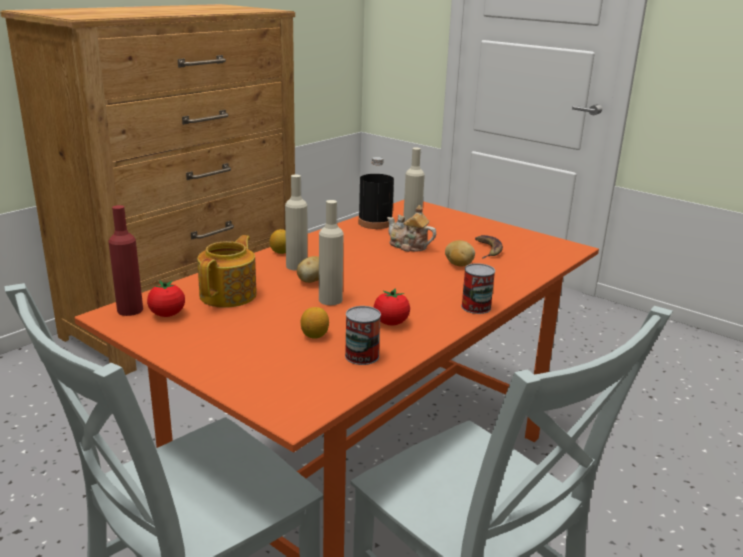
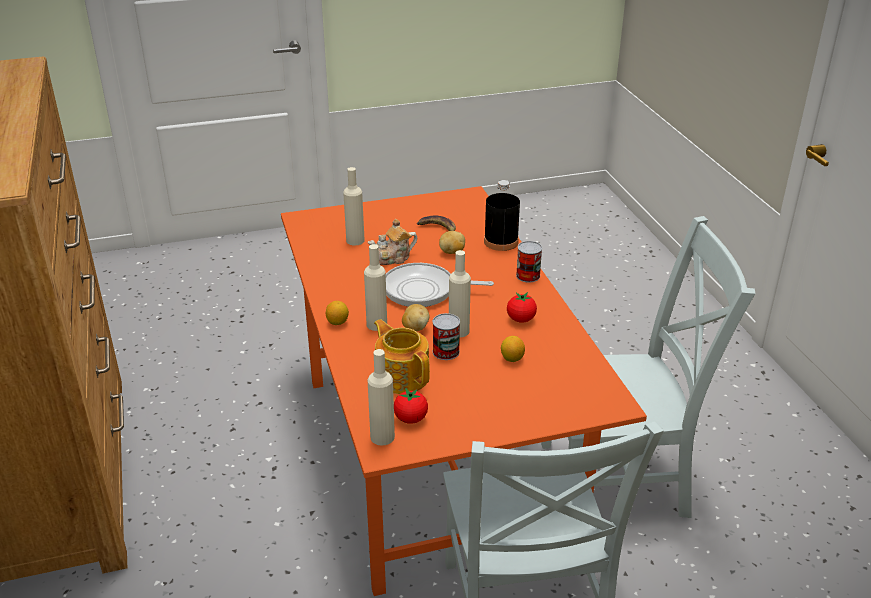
camera: 55 degrees left, 10 degrees up
red bottle [108,205,143,316] -> beige bottle [368,349,395,445]
can [345,306,381,365] -> can moved to [433,313,460,360]
black bottle [358,157,394,229] -> black bottle moved to [484,180,520,251]
none -> frying pan [386,263,494,307]

